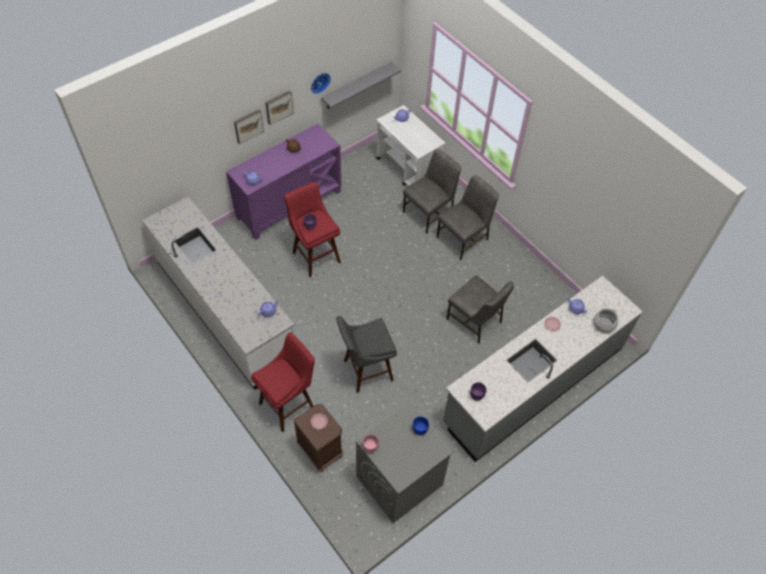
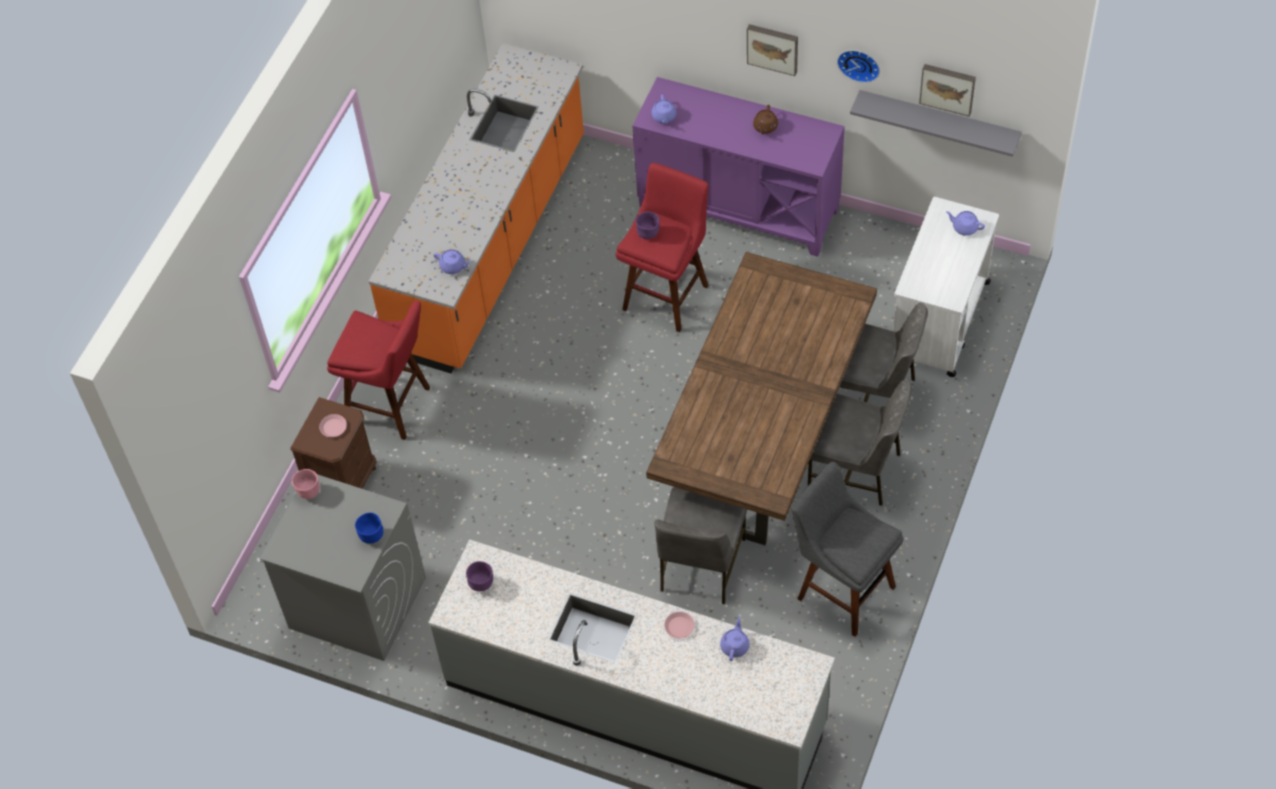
camera: 65 degrees right, 0 degrees up
white counter [142,196,295,390] -> orange counter [368,43,584,373]
picture [234,109,264,144] -> picture moved to [919,64,976,117]
grey stool [336,316,397,393] -> grey stool moved to [791,462,904,637]
cooking pot [593,308,618,333] -> none
none -> brown dining table [646,252,877,545]

